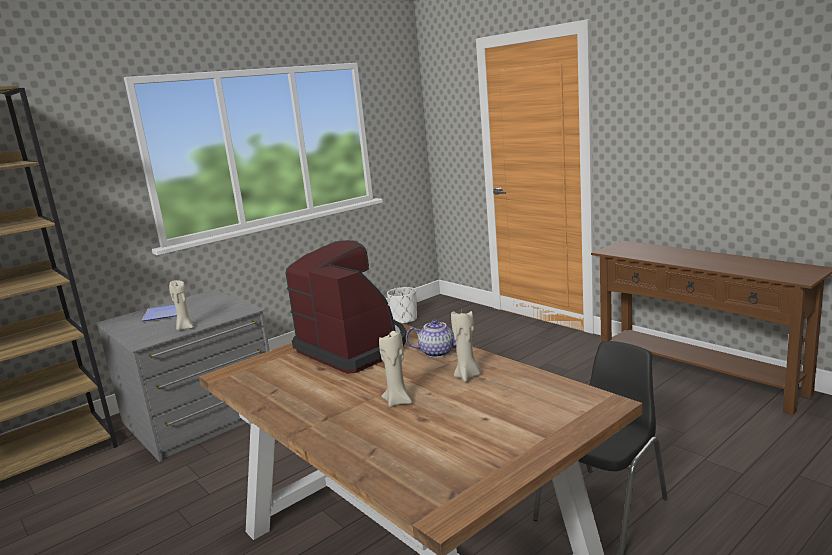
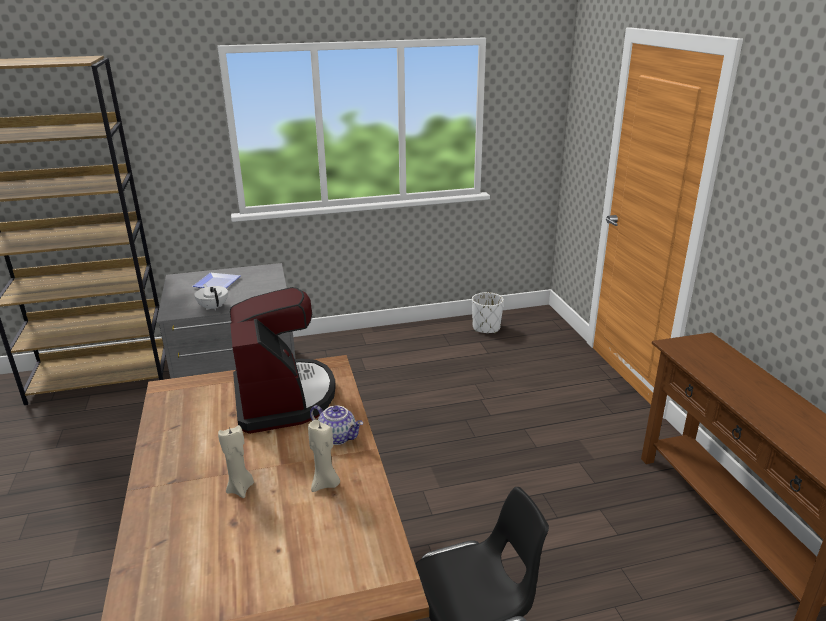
camera: 25 degrees right, 10 degrees up
beige candle [169,280,193,330] -> white teapot [194,284,228,311]

